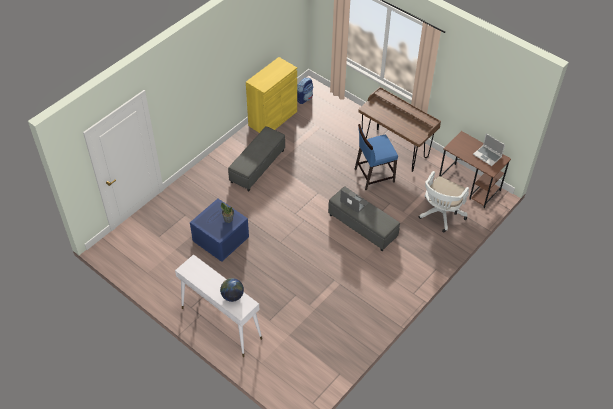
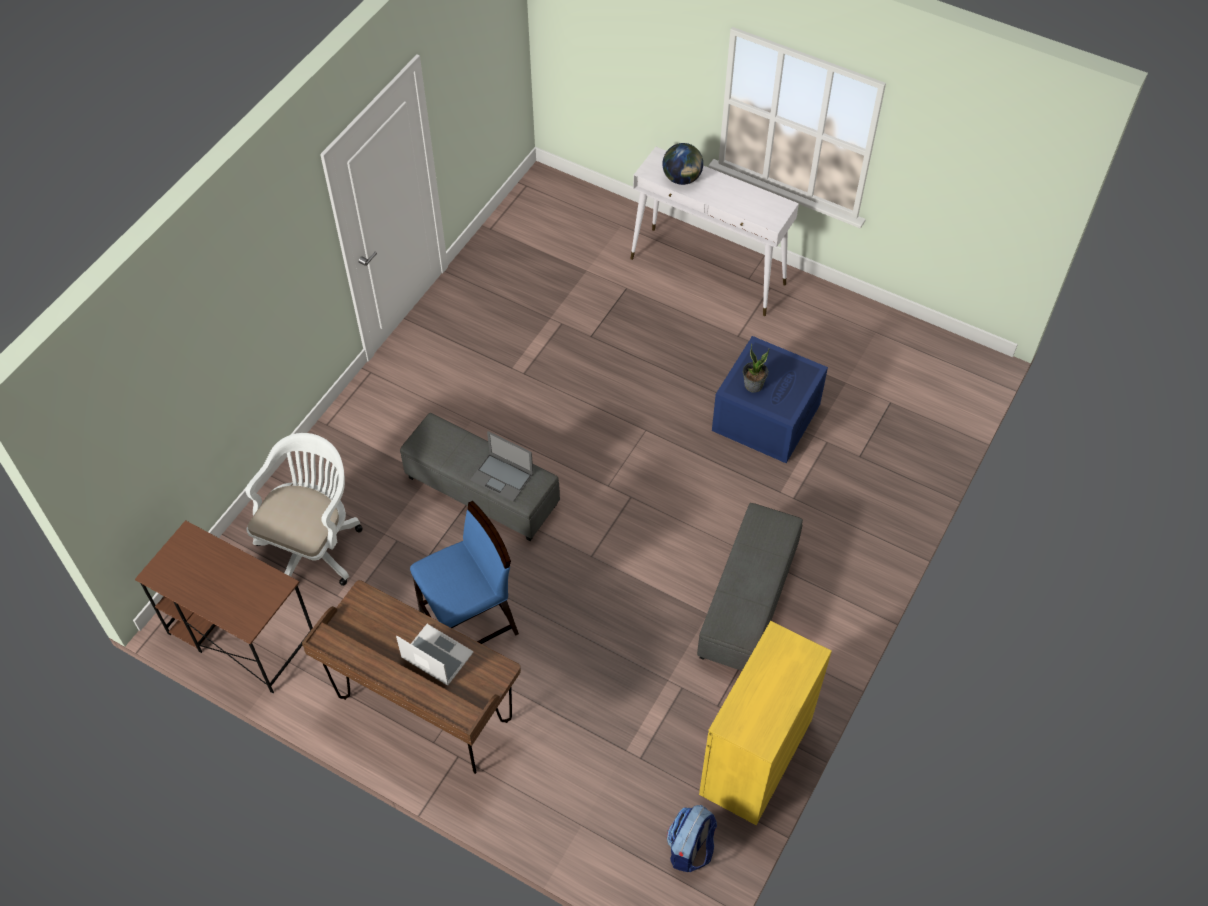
camera: 170 degrees right, 5 degrees up
laptop [473,133,505,166] -> laptop moved to [396,624,474,686]

